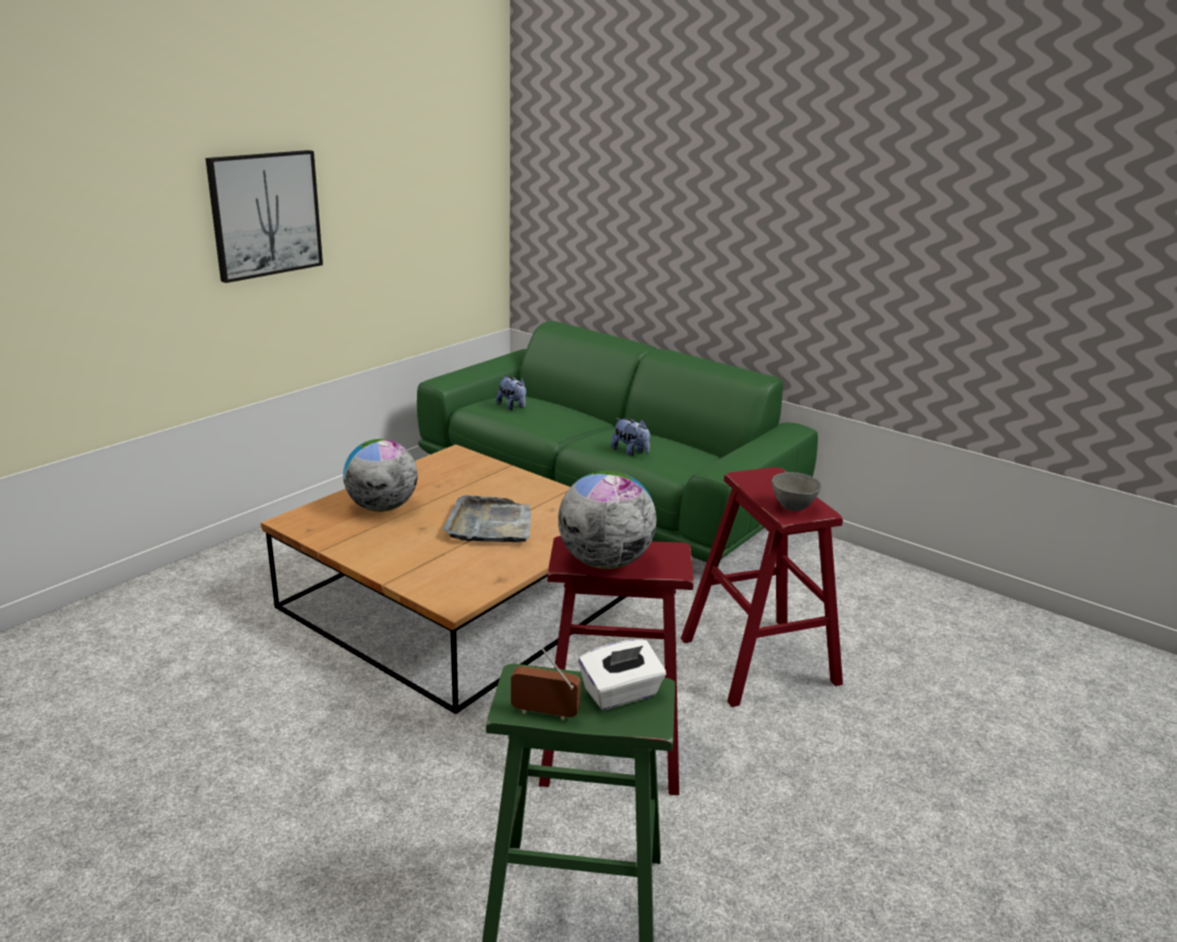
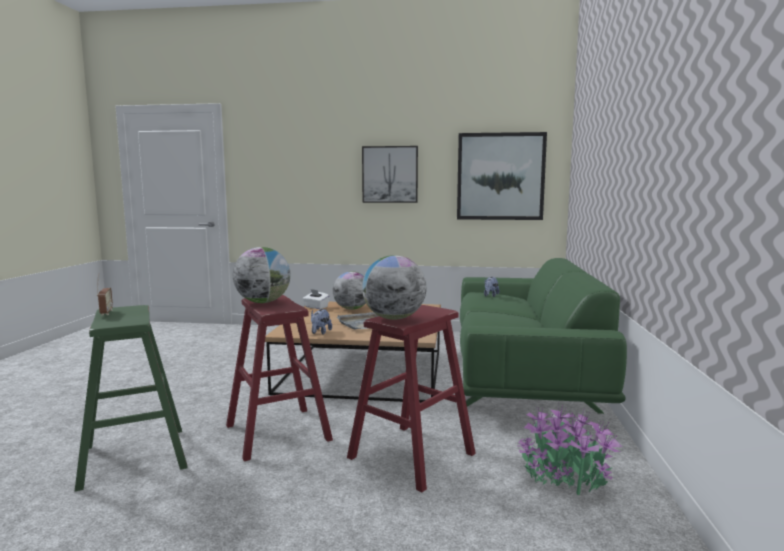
camera: 60 degrees right, 15 degrees down
white tissue box [578,639,666,710] -> white tissue box moved to [303,289,330,309]
plush toy [611,418,650,456] -> plush toy moved to [311,309,332,335]
grey bowl [772,472,821,511] -> globe [362,255,426,320]
none -> picture [457,132,547,220]
none -> potted plant [517,404,623,495]

